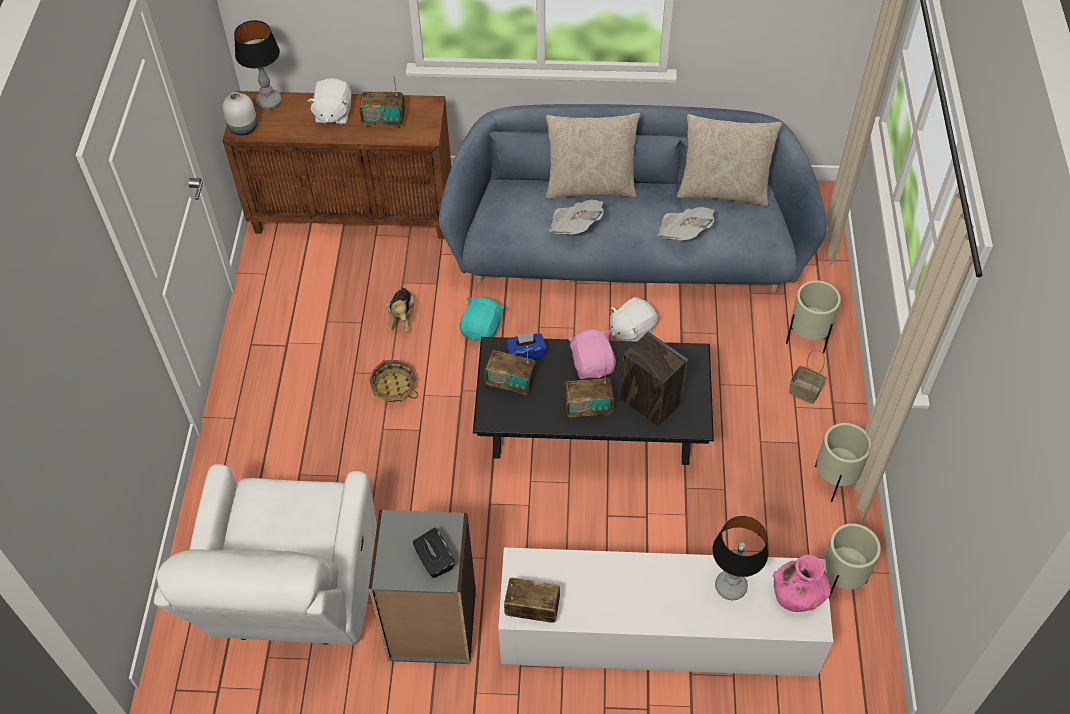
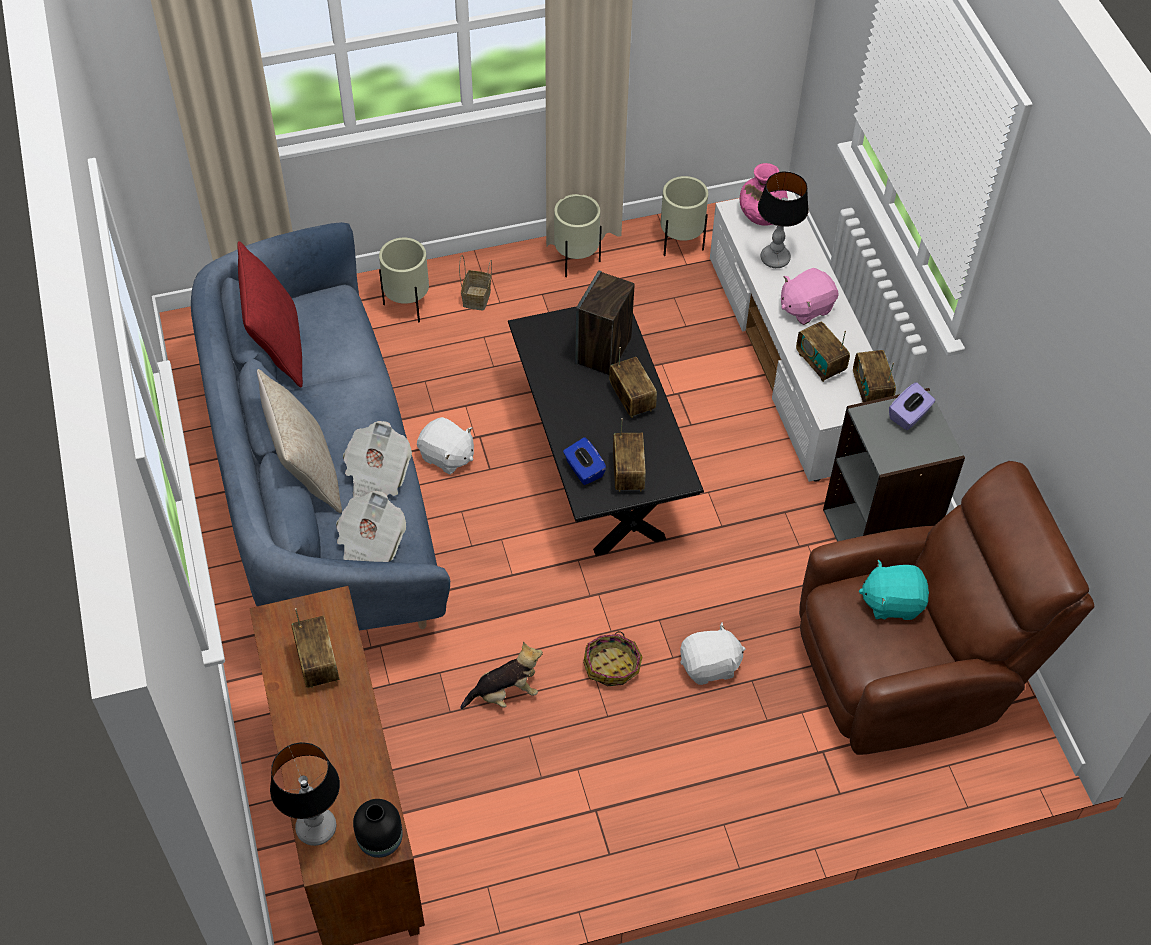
camera: 110 degrees left, 0 degrees up
white armchair [154,464,377,645] -> brown armchair [799,461,1094,755]
white vase [223,92,257,136] -> black vase [353,799,403,858]
white plush toy [307,78,351,125] -> white plush toy moved to [680,623,746,685]
black tissue box [413,527,455,578] -> purple tissue box [889,382,935,430]
turquoise plush toy [460,297,504,341] -> turquoise plush toy moved to [859,560,929,620]
pink plush toy [568,329,616,379] -> pink plush toy moved to [781,268,838,325]
newspaper [657,207,714,241] -> newspaper moved to [336,491,406,562]
beige pillow [677,114,782,207] -> red pillow [237,241,303,387]
none -> radio [796,322,850,382]

